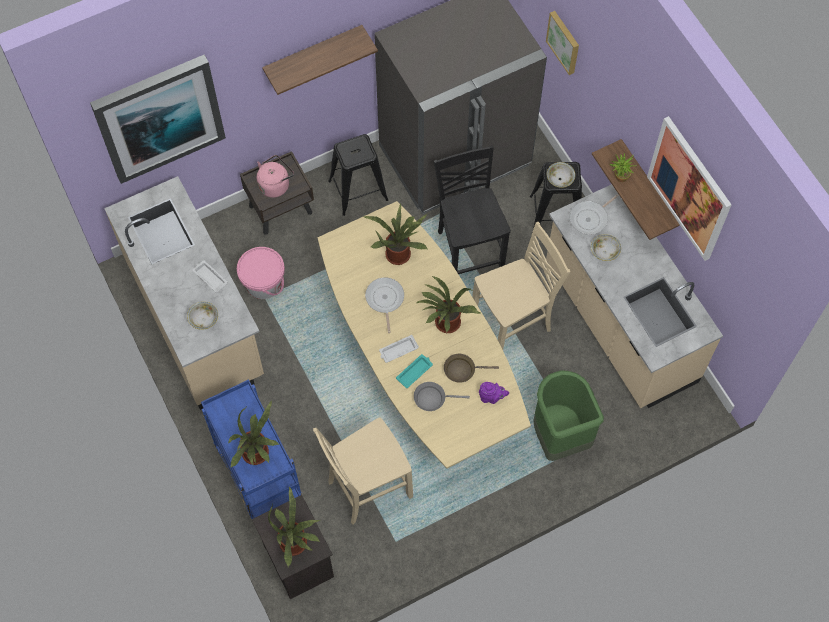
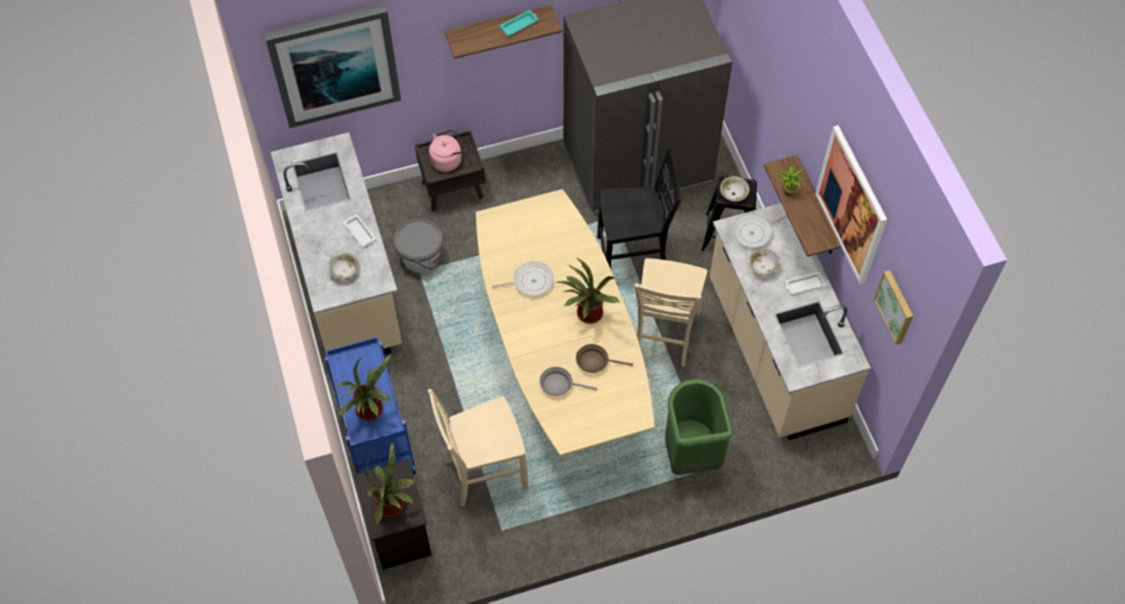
camera: 10 degrees right, 5 degrees down
pink bucket [237,247,285,299] -> grey bucket [394,219,443,273]
black stool [328,134,388,216] -> none
potted plant [364,204,428,265] -> none
frying pan [365,277,404,333] -> frying pan turned 75 degrees clockwise [492,262,554,296]
white tray [379,335,419,363] -> white tray moved to [786,272,826,294]
turquoise tray [396,354,433,388] -> turquoise tray moved to [500,10,538,36]
black chair [434,145,511,274] -> black chair turned 90 degrees clockwise [597,148,681,269]
beige chair [472,222,570,350] -> beige chair turned 120 degrees clockwise [635,258,708,367]
purple teapot [479,382,509,404] -> none
picture [546,11,579,75] -> picture moved to [874,270,913,345]

